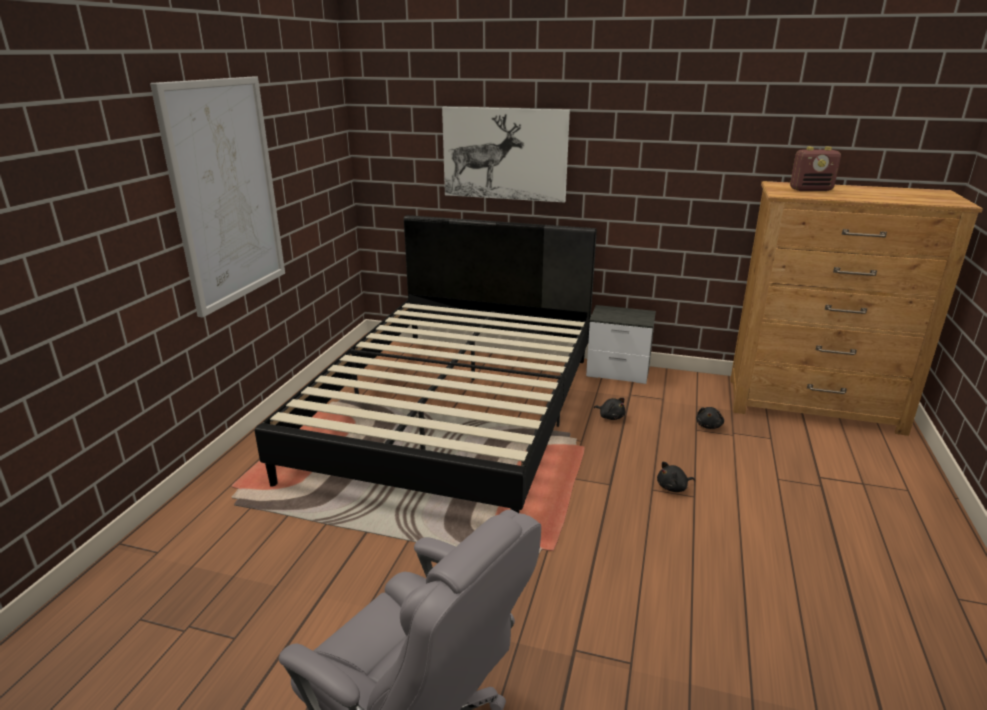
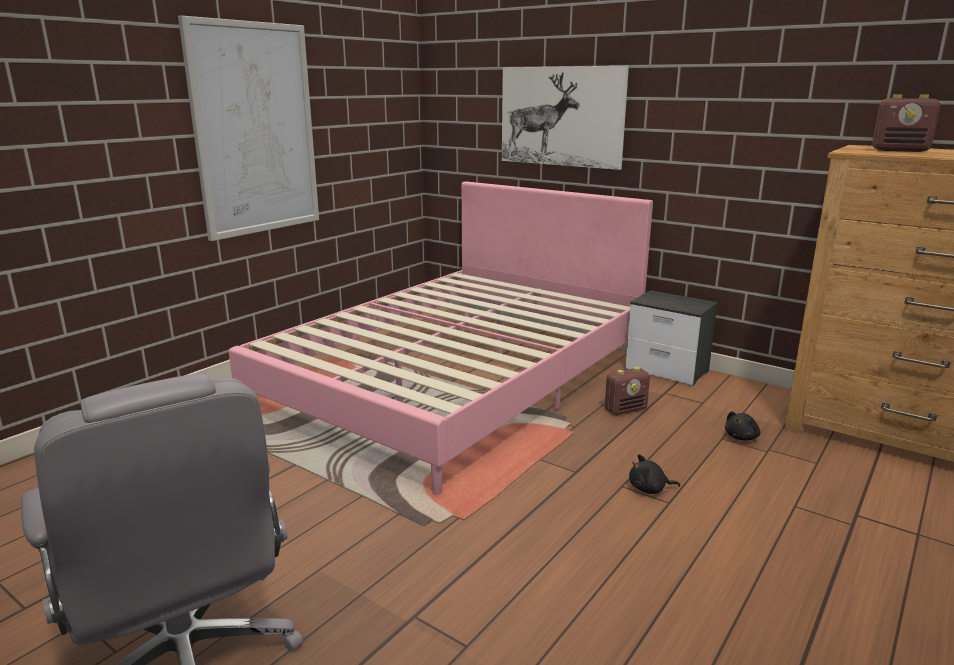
camera: 20 degrees right, 5 degrees down
black bed [255,215,597,513] -> pink bed [229,181,653,495]
black plush toy [594,398,625,420] -> radio [605,367,650,415]

